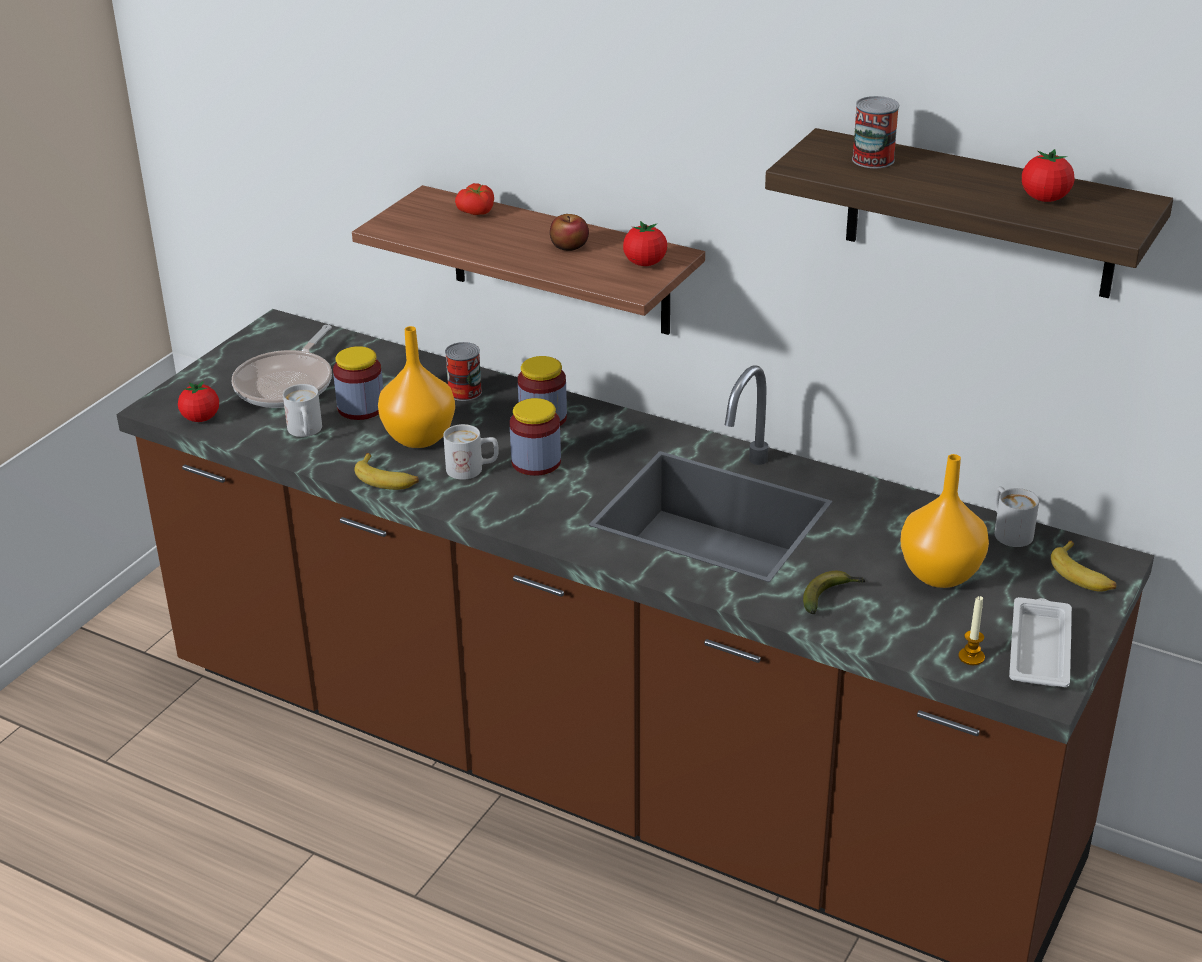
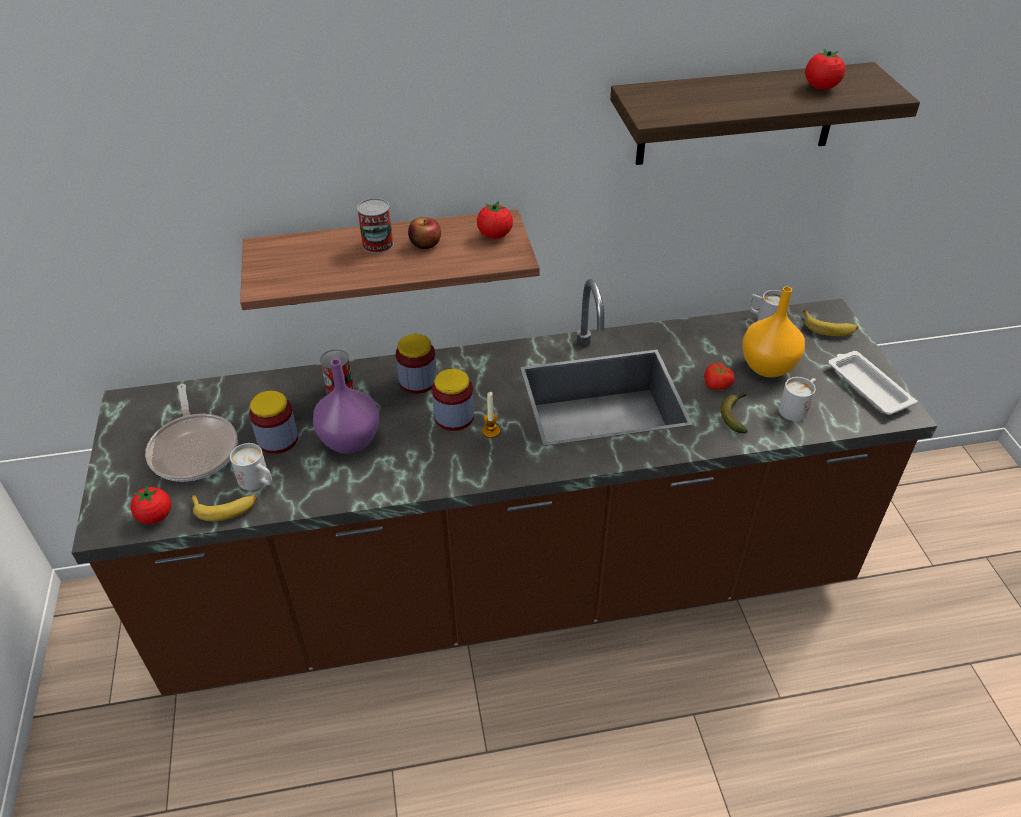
camera: 40 degrees left, 10 degrees up
banana [354,453,419,490] -> banana moved to [190,495,257,521]
orange vase [378,326,455,448] -> purple vase [313,359,379,453]
white mug [443,424,499,480] -> white mug moved to [779,377,816,421]
tomato [455,183,494,215] -> tomato moved to [704,363,735,390]
can [852,96,899,168] -> can moved to [357,198,394,253]
candle [958,596,985,665] -> candle moved to [482,392,500,438]

